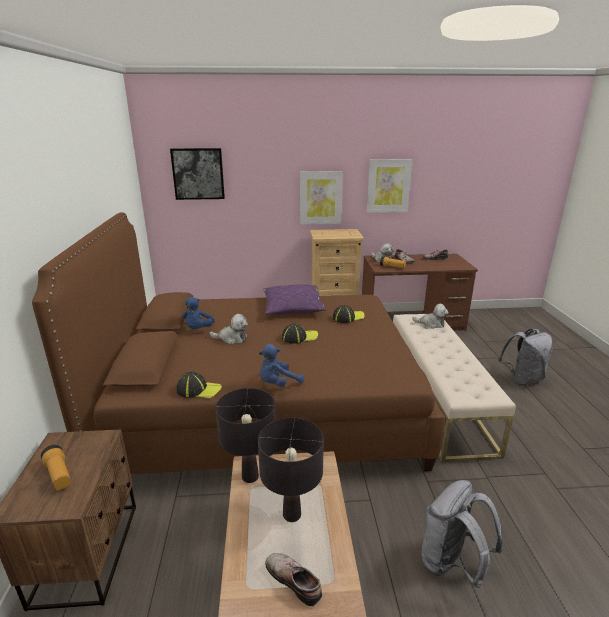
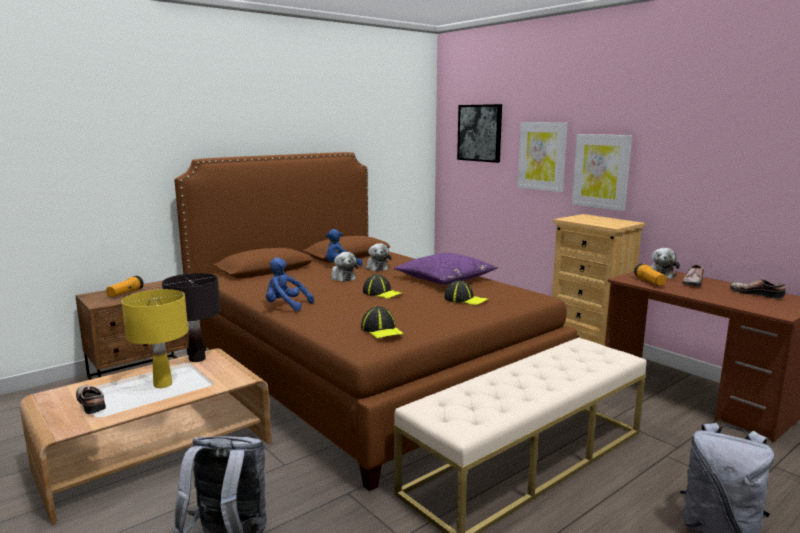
camera: 55 degrees right, 10 degrees down
cap [176,371,222,398] -> cap moved to [361,306,404,338]
black table lamp [258,418,324,522] -> yellow table lamp [122,289,188,388]
shoe [265,553,322,606] -> shoe turned 45 degrees counterclockwise [76,386,106,414]
picture [367,159,413,213] -> picture moved to [518,122,568,192]
plush toy [413,304,448,329] -> plush toy moved to [366,243,392,271]

